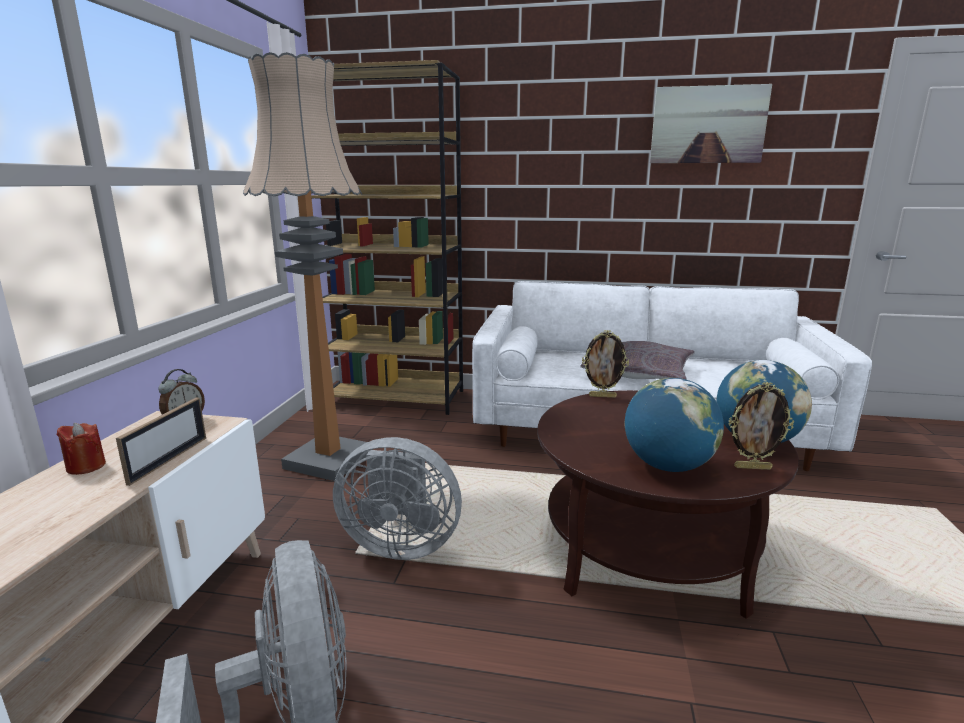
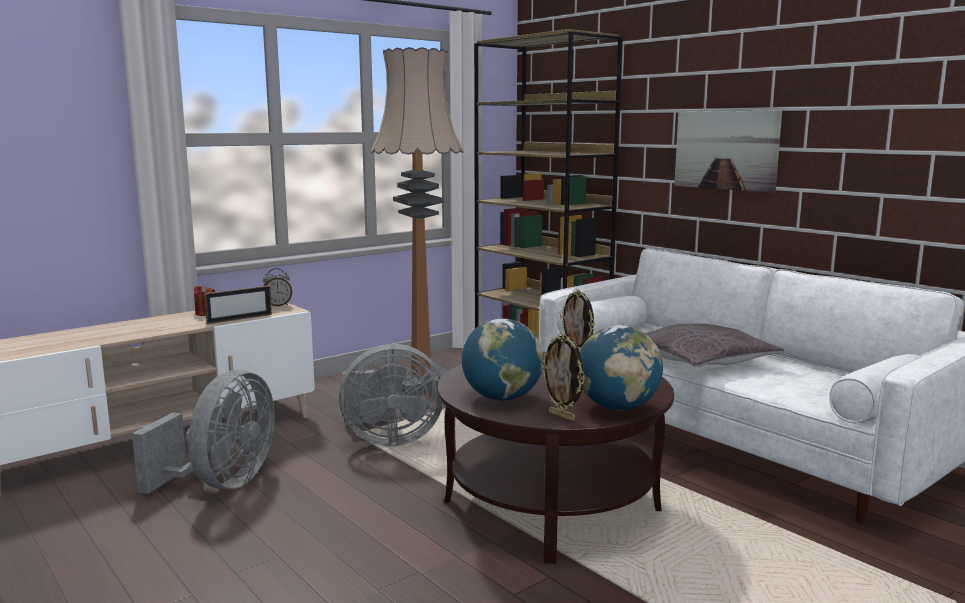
camera: 40 degrees right, 5 degrees down
grey fan [333,437,462,560] -> grey fan turned 60 degrees counterclockwise [339,344,444,447]
picture [650,84,772,163] -> picture moved to [674,110,782,193]

